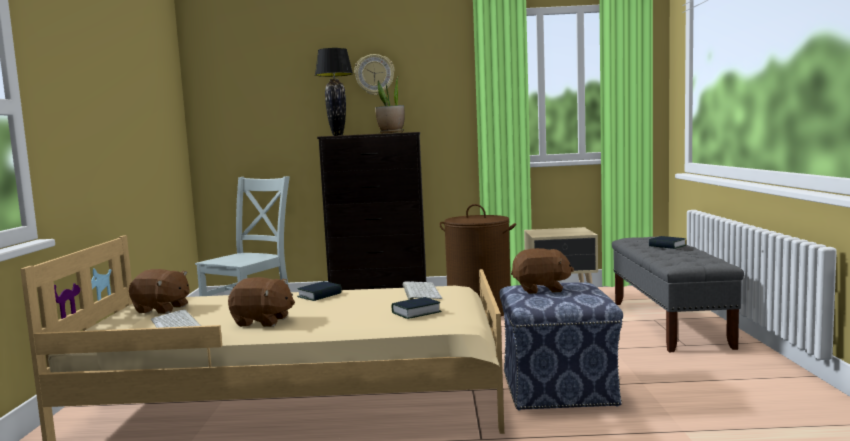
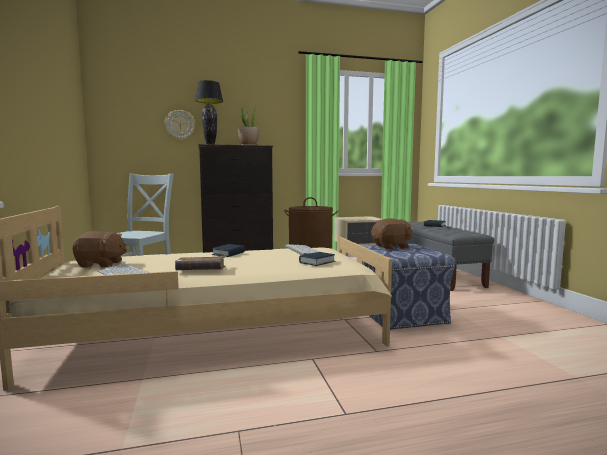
camera: 15 degrees left, 0 degrees up
brown plush toy [228,277,295,327] -> brown book [175,256,226,270]
wall clock [354,54,395,95] -> wall clock moved to [165,110,195,140]

